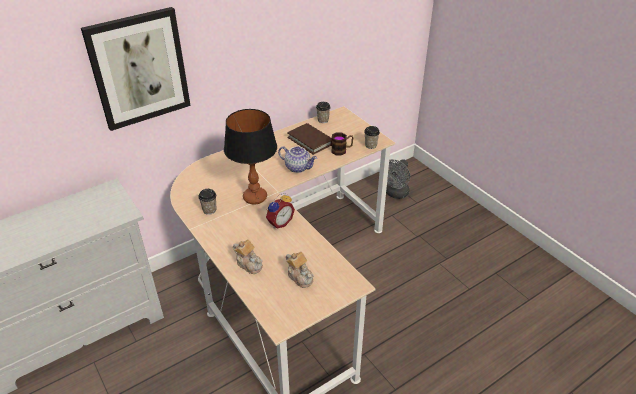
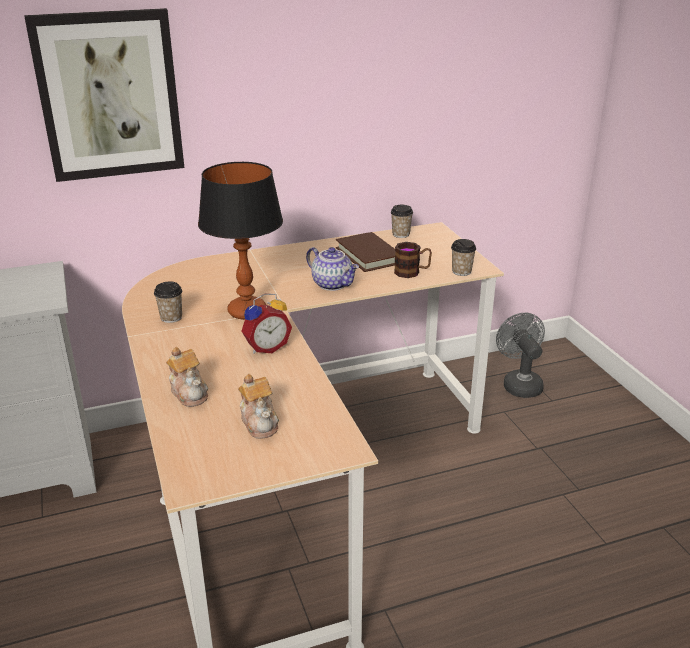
camera: 15 degrees right, 10 degrees down
grey fan [386,159,410,199] -> grey fan turned 120 degrees clockwise [496,313,545,398]

